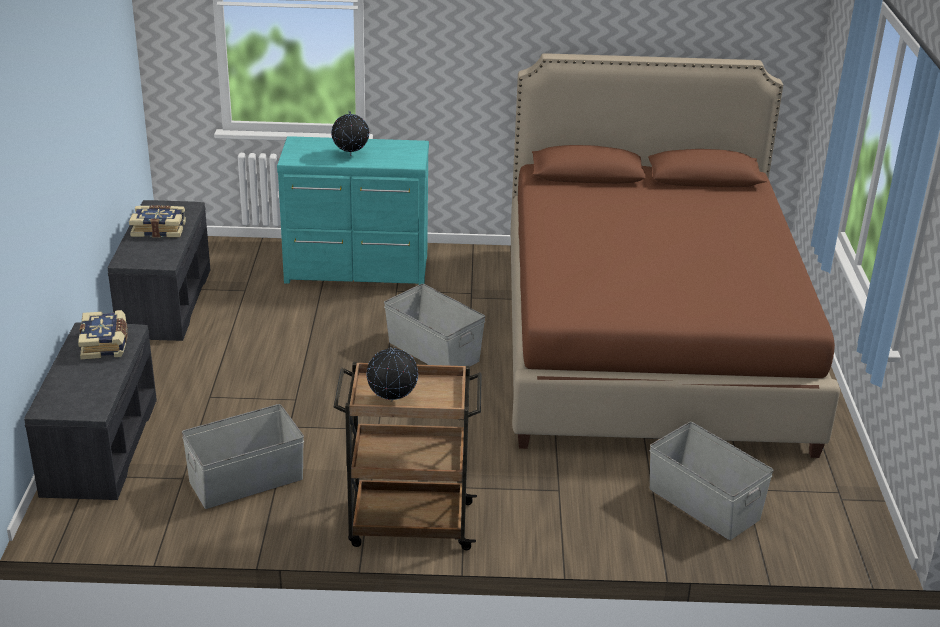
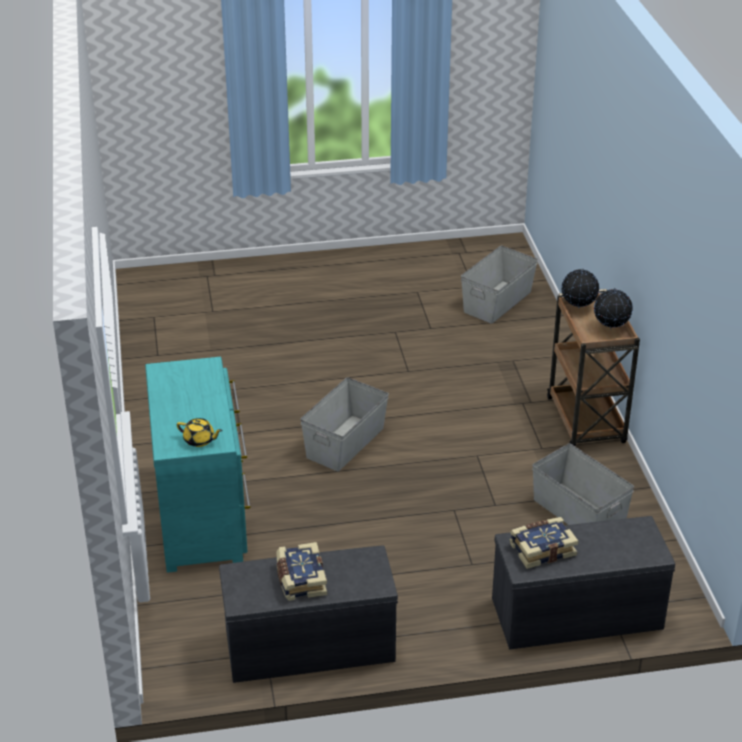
camera: 100 degrees left, 5 degrees up
globe [331,110,369,156] -> globe moved to [561,268,599,308]
brown bed [510,53,840,458] -> none
none -> yellow teapot [177,418,223,447]

